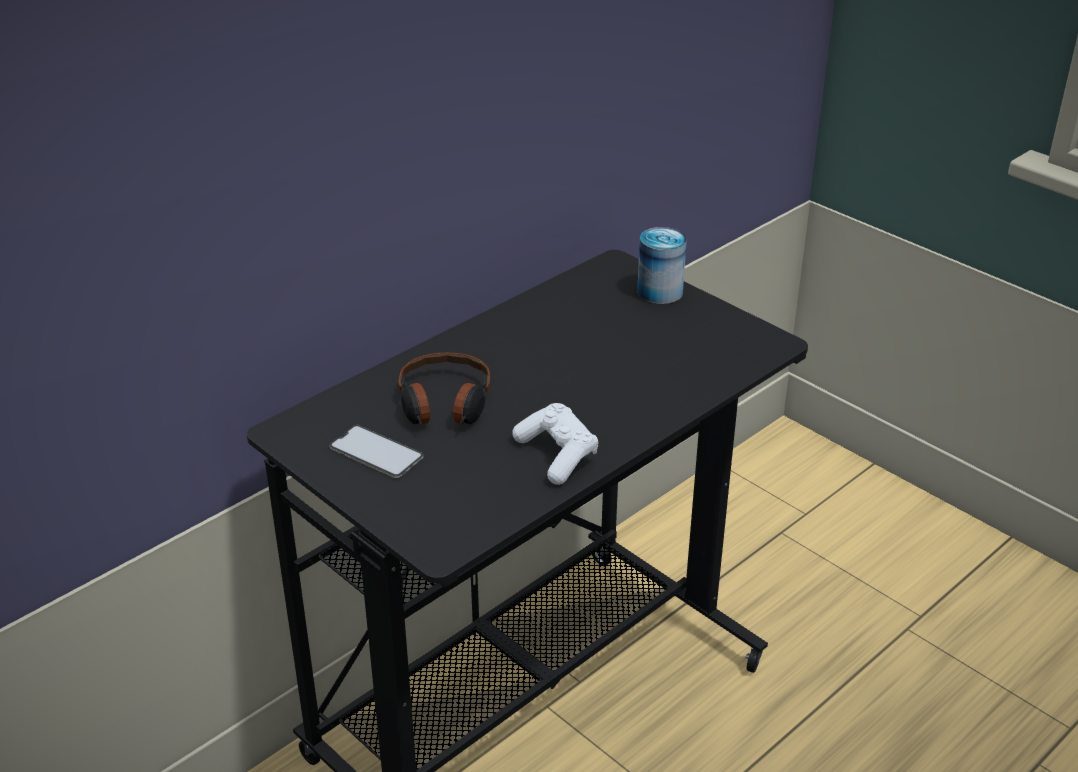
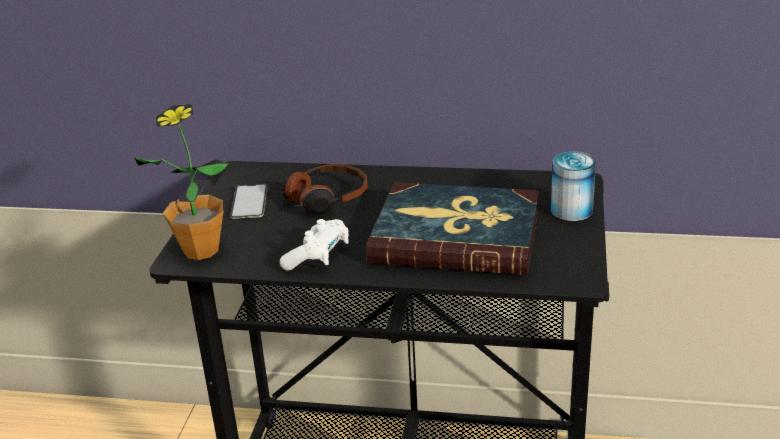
camera: 55 degrees right, 5 degrees down
none -> potted plant [134,104,229,260]
none -> book [366,182,539,275]

